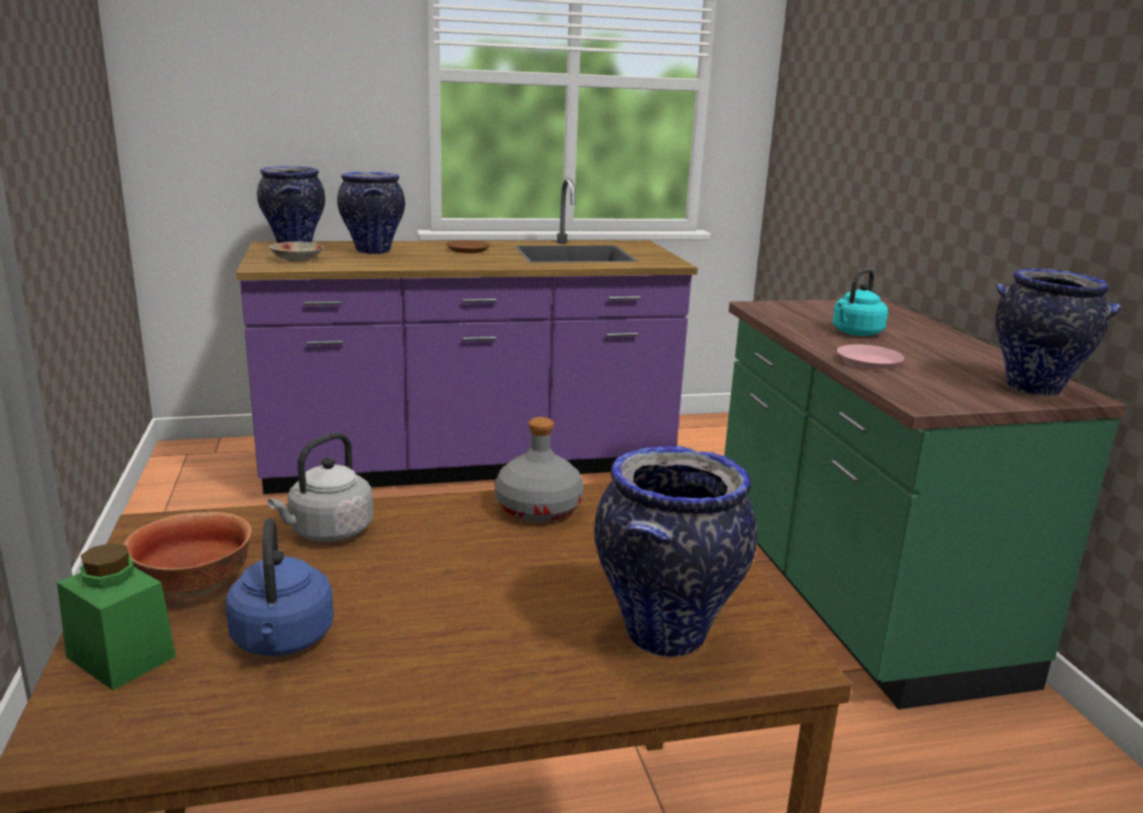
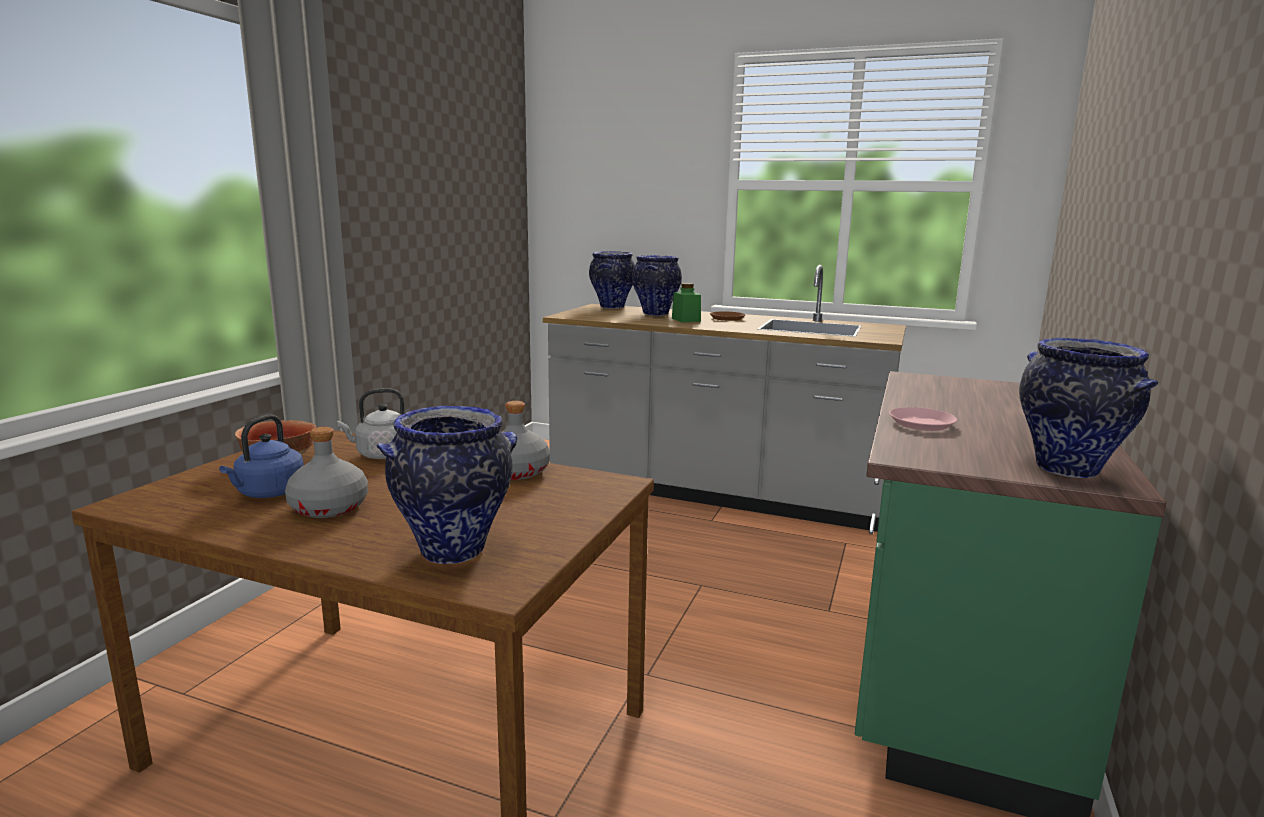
camera: 35 degrees right, 5 degrees down
green jar [57,543,176,690] -> green jar moved to [672,283,701,323]
purple counter [236,177,698,494] -> grey counter [543,265,906,532]
plate [269,242,324,262] -> none
turquoise kettle [833,269,888,336] -> none
none -> grey bottle [285,427,368,518]

